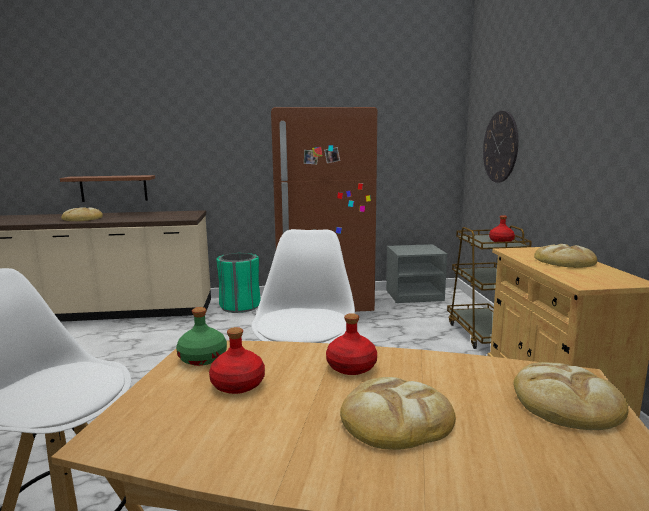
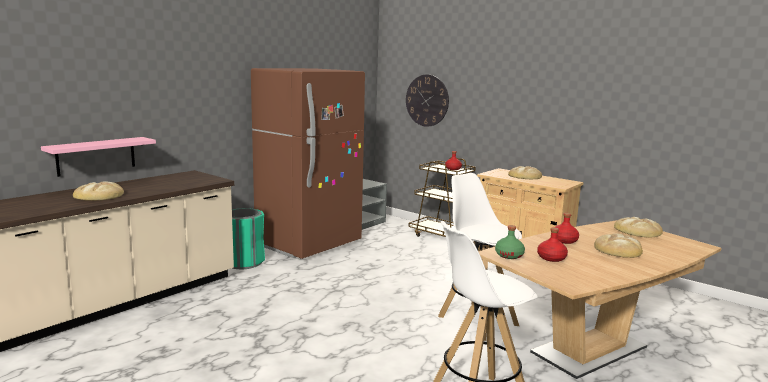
camera: 45 degrees left, 0 degrees up
brown shelf [60,175,155,202] -> pink shelf [41,137,156,177]

